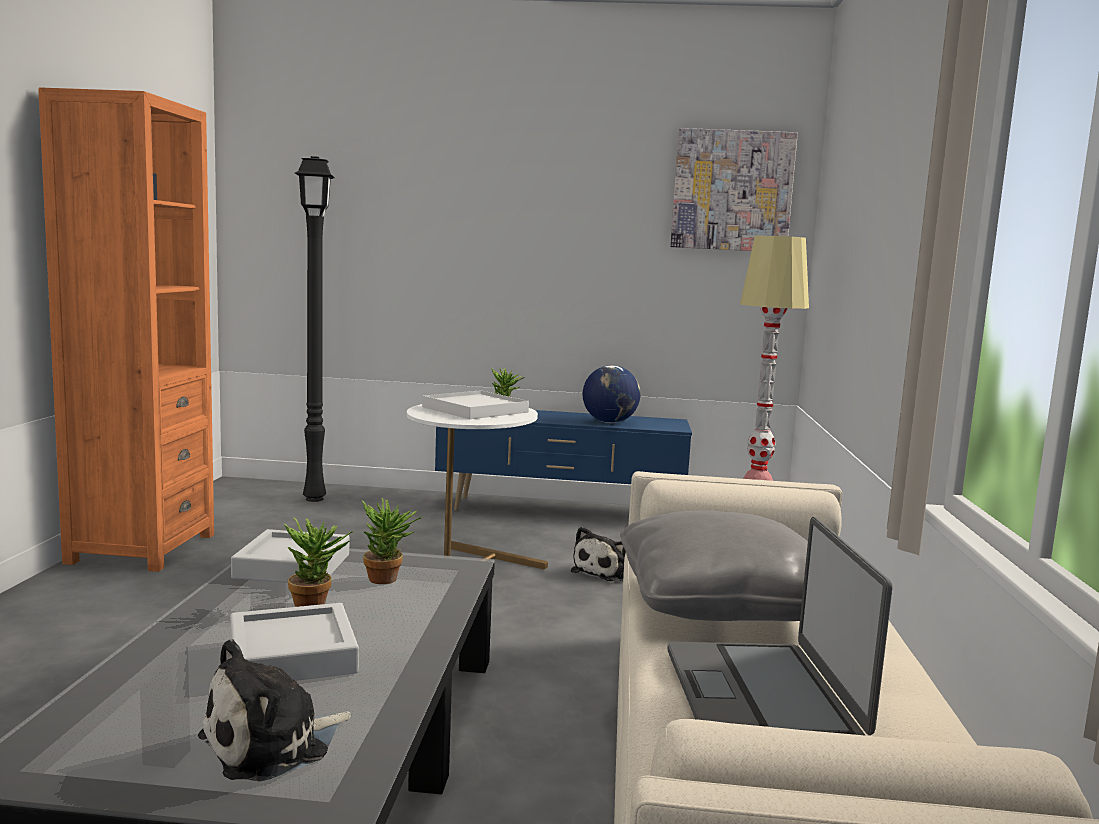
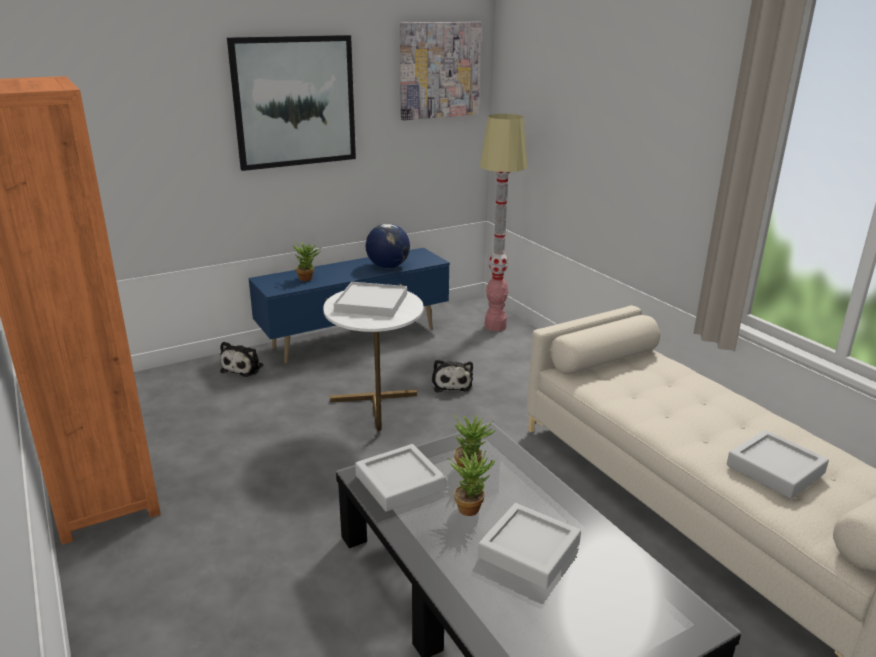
camera: 35 degrees left, 15 degrees up
plush toy [198,639,351,781] -> plush toy moved to [220,341,263,377]
black floor lamp [295,156,335,502] -> none
grey pillow [620,510,808,621] -> none
laptop [667,517,893,736] -> grey tray [727,430,829,499]
none -> picture [227,35,356,171]

